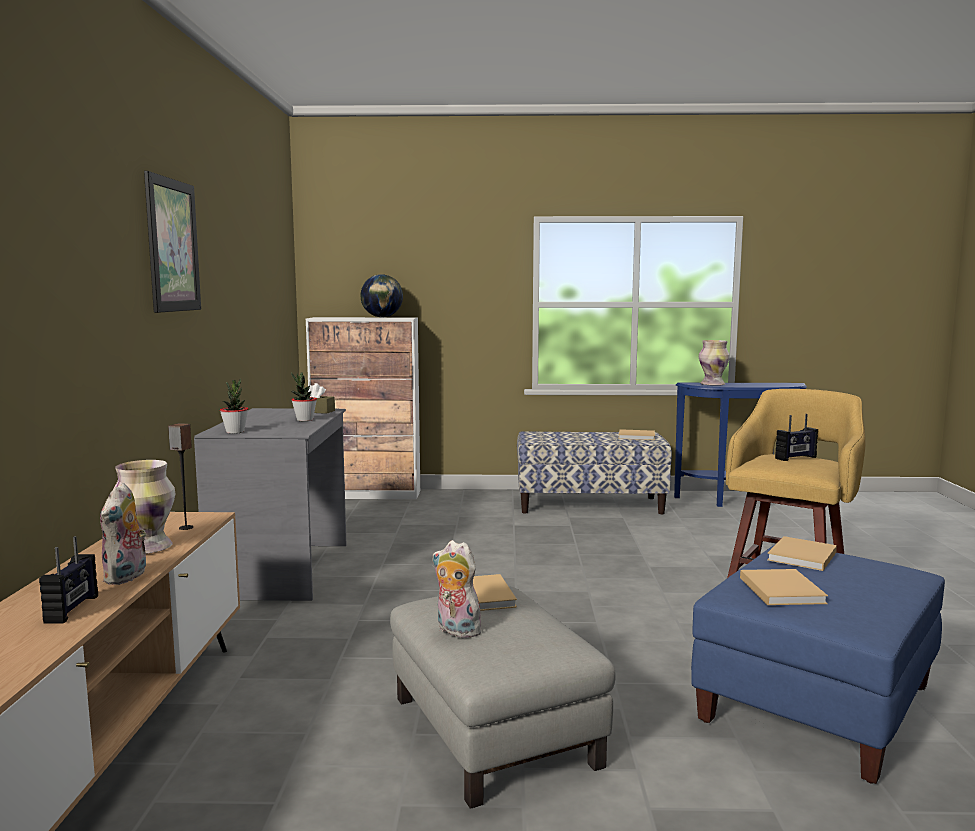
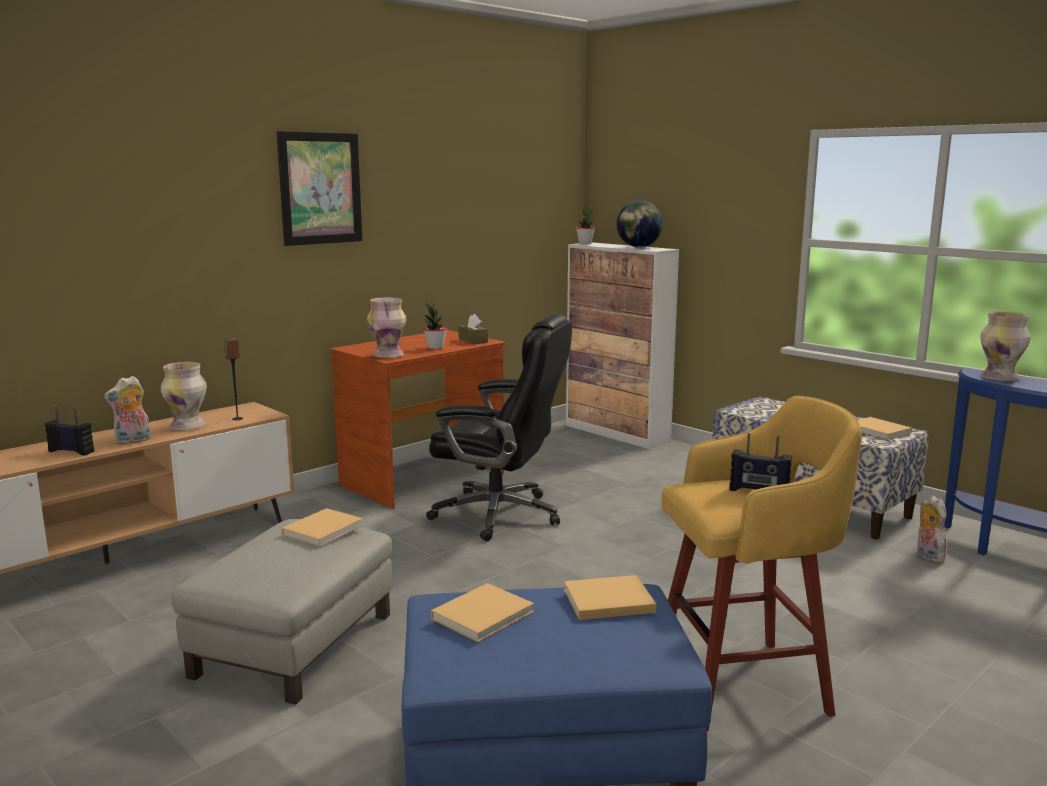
camera: 45 degrees right, 5 degrees up
radio [39,536,98,623] -> radio turned 120 degrees counterclockwise [45,407,94,455]
grey desk [194,408,347,601] -> brown desk [330,330,506,509]
potted plant [220,379,248,434] -> potted plant moved to [576,206,595,245]
plush toy [432,540,481,638] -> plush toy moved to [917,496,947,563]
none -> vase [367,298,406,358]
none -> black office chair [426,314,572,541]

